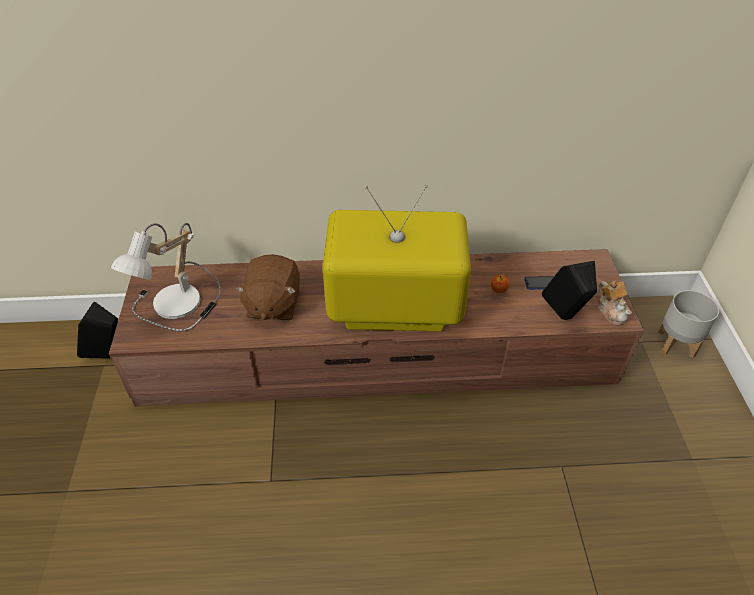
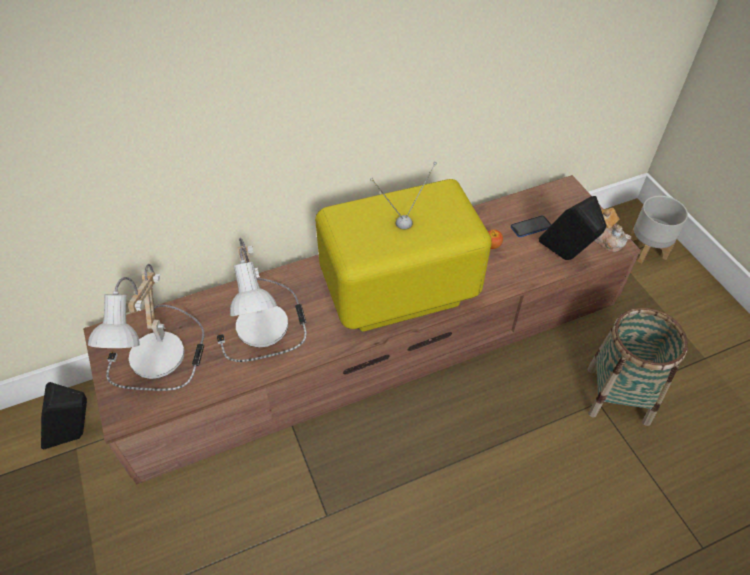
camera: 20 degrees left, 5 degrees up
brown plush toy [235,254,300,321] -> table lamp [217,238,307,362]
none -> basket [587,308,688,426]

